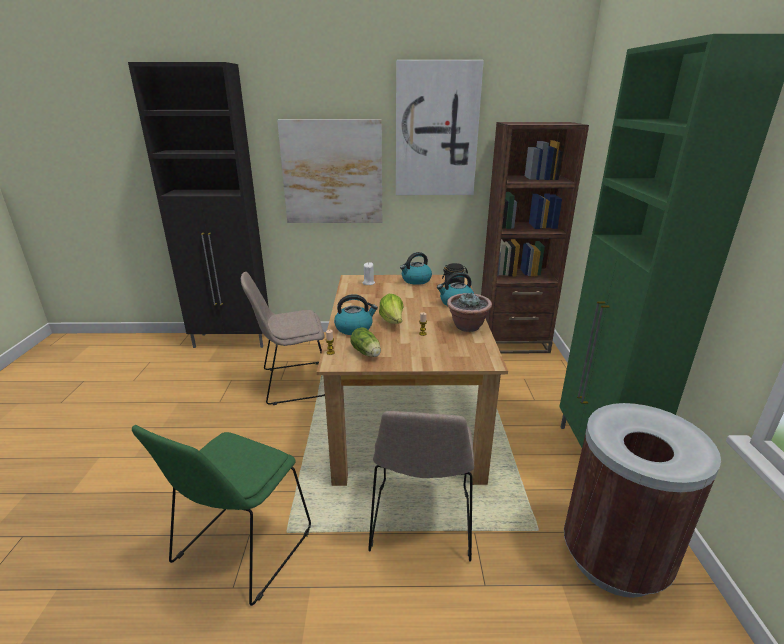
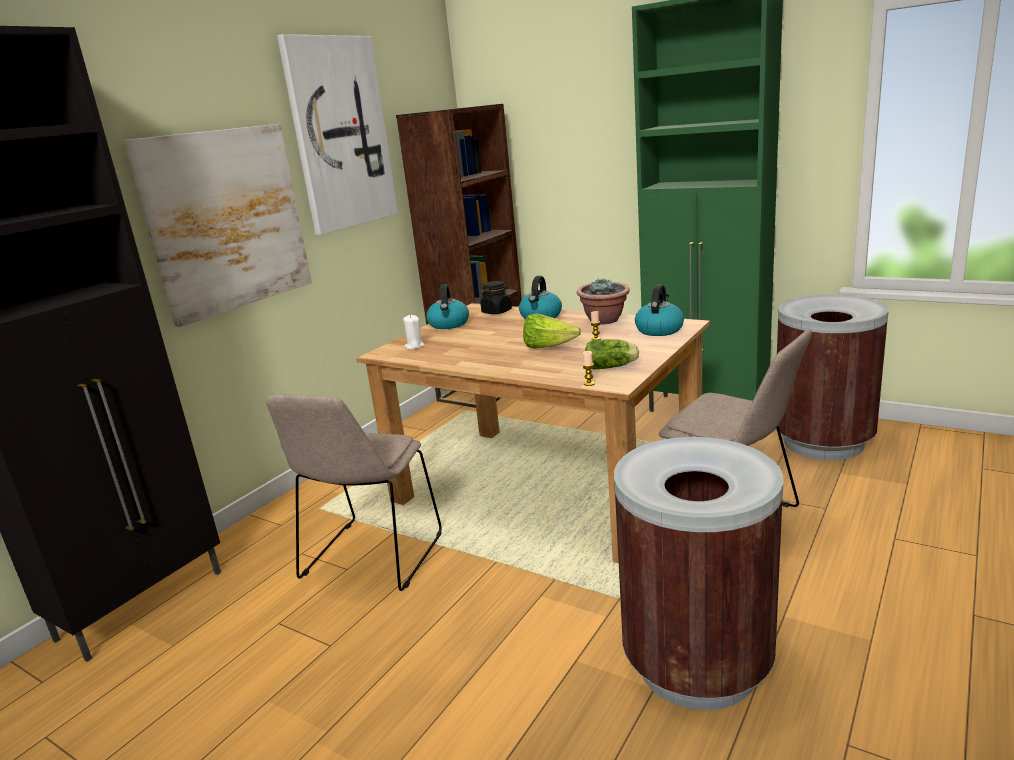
camera: 55 degrees left, 5 degrees down
green chair [132,425,311,606] -> brown trash can [614,437,783,710]
kettle [334,294,378,335] -> kettle moved to [635,285,684,336]

